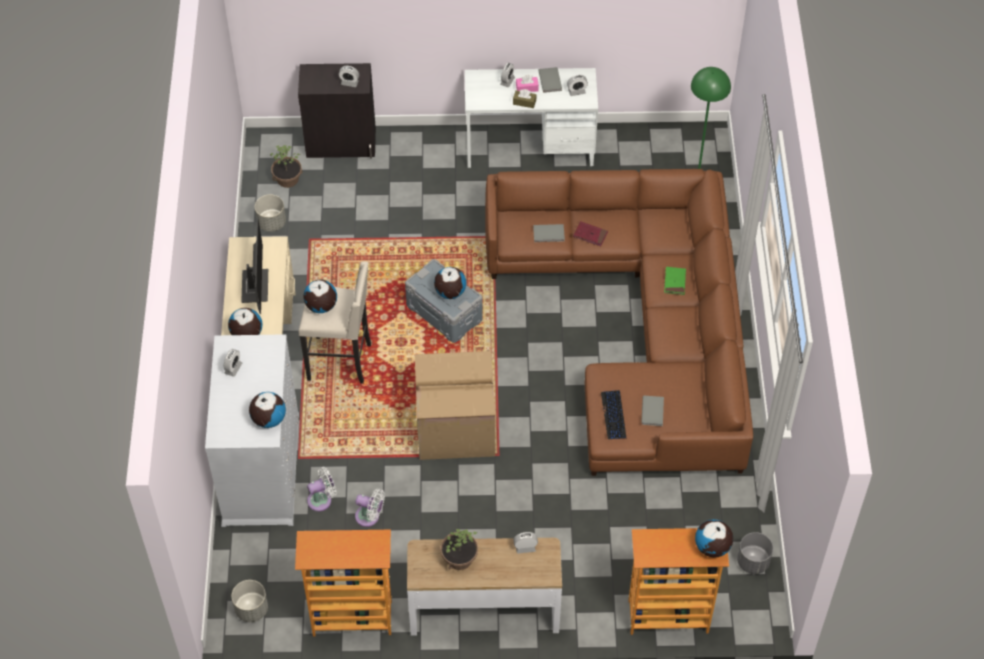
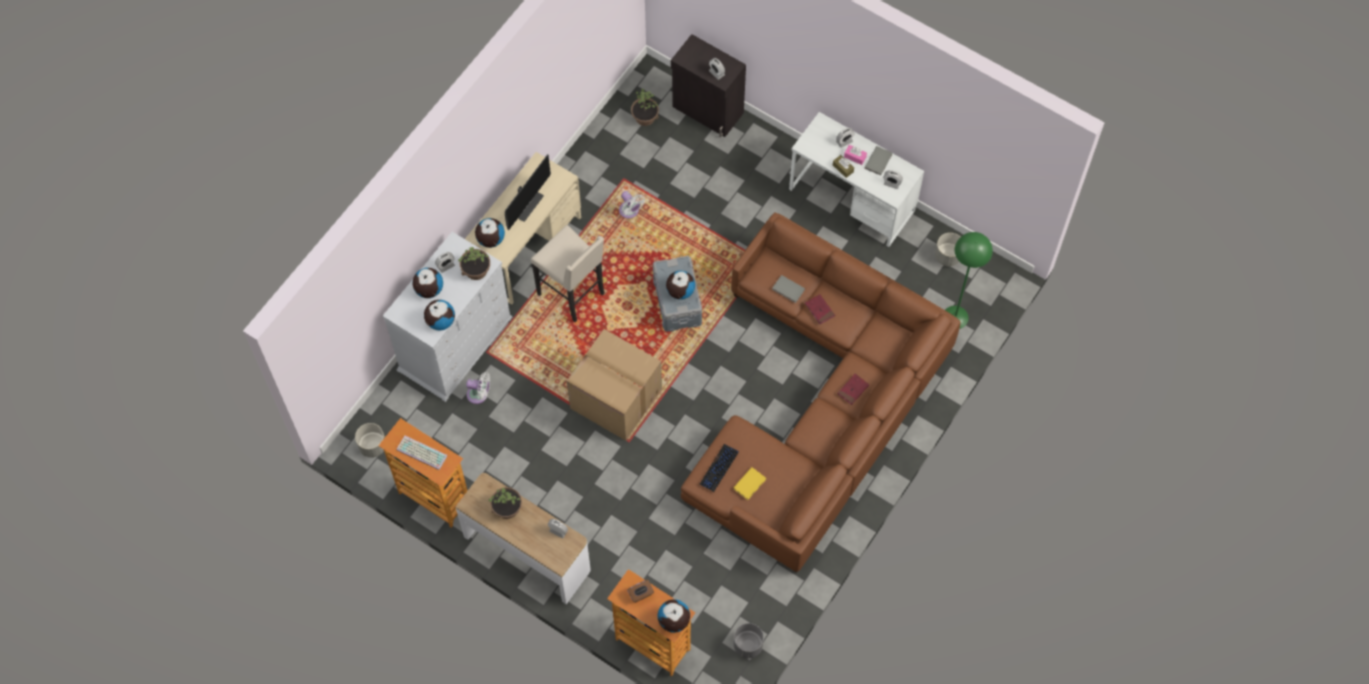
camera: 35 degrees right, 10 degrees up
grey planter [255,195,286,232] -> grey planter moved to [935,233,960,266]
globe [303,280,337,313] -> globe moved to [412,268,443,298]
white fan [355,489,385,527] -> white fan moved to [619,191,645,218]
grey book [641,396,664,426] -> yellow book [733,467,766,500]
green book [664,267,686,295] -> red book [837,373,869,405]
none -> keyboard [396,436,447,470]
none -> potted plant [458,247,490,280]
none -> brown tissue box [627,580,654,603]

